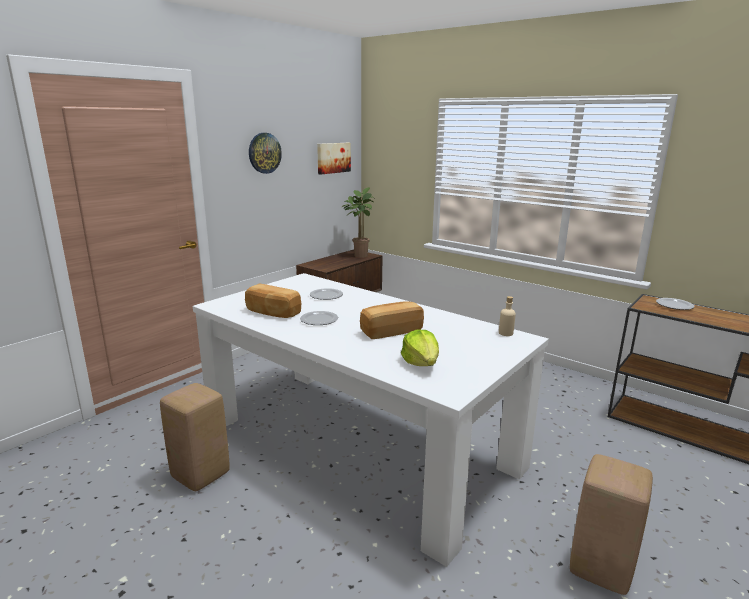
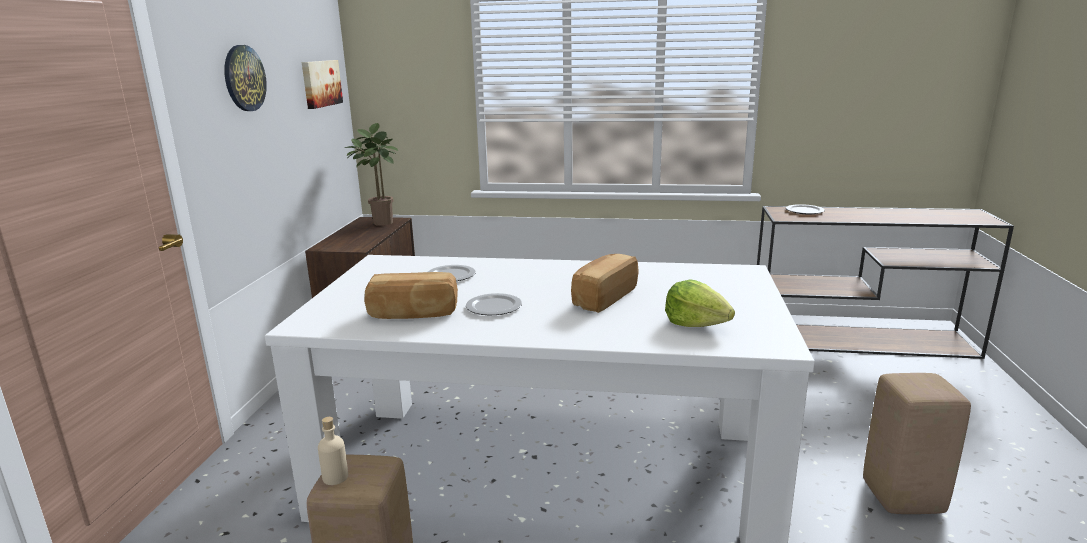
camera: 30 degrees left, 0 degrees up
beige bottle [499,296,516,336] -> beige bottle moved to [318,417,348,485]

